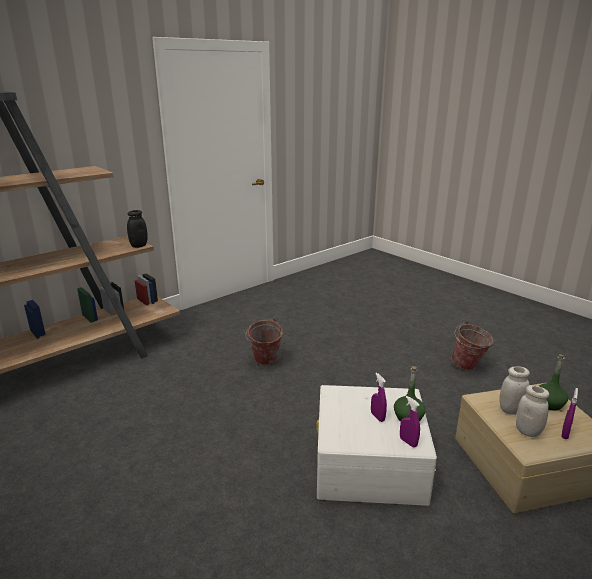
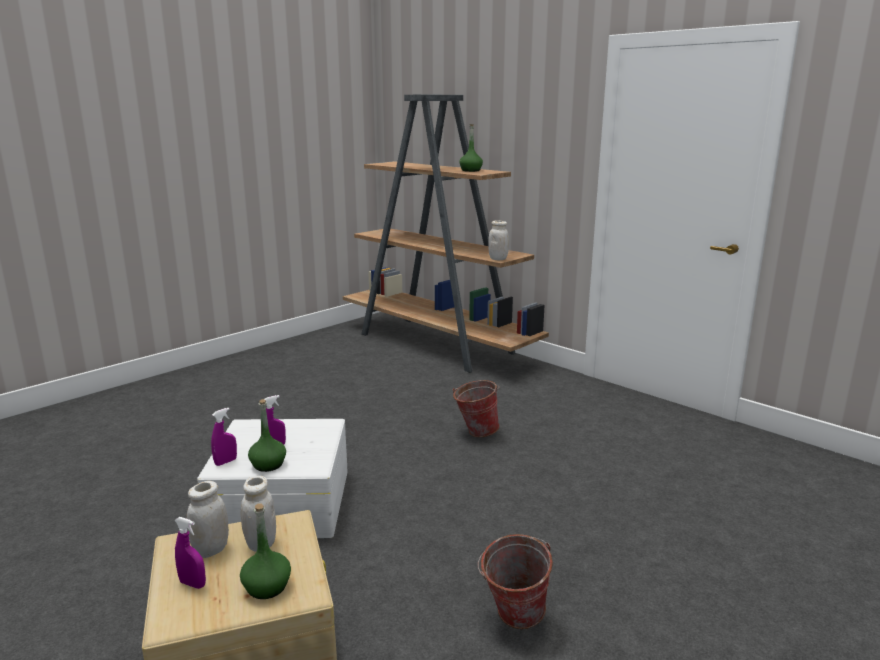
camera: 85 degrees right, 5 degrees down
black jar [127,210,148,248] -> white jar [488,220,509,260]
none -> green bottle [459,124,483,172]

